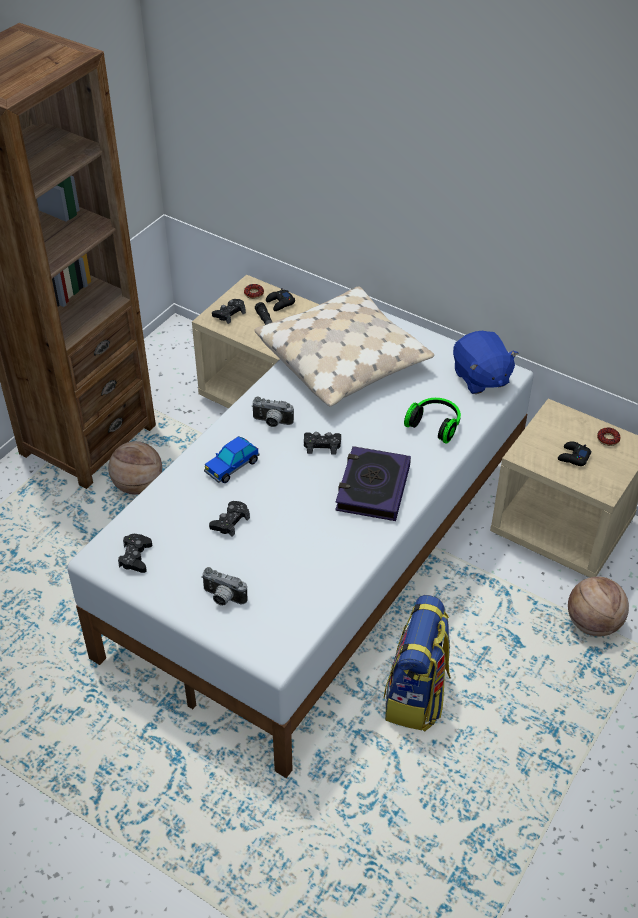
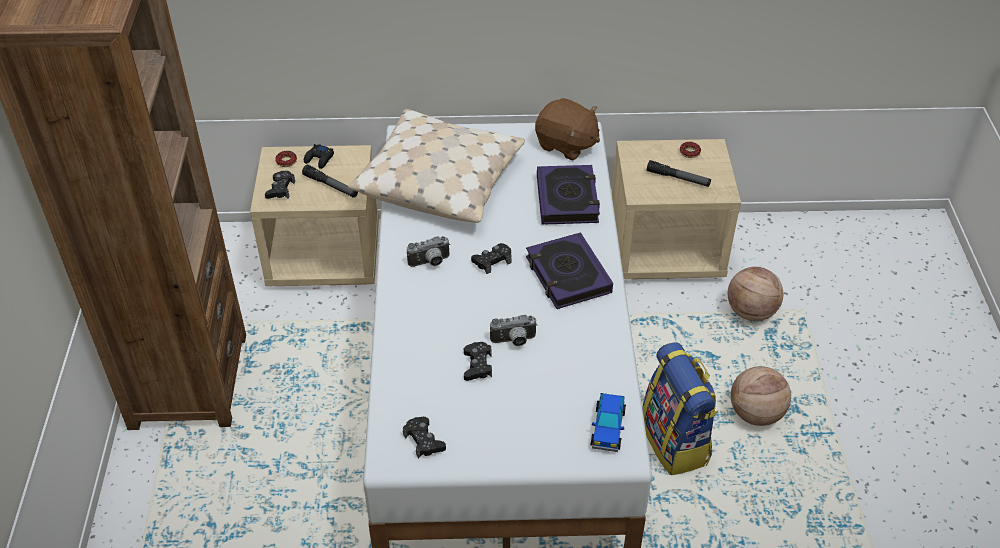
camera: 35 degrees left, 0 degrees up
basketball [108,441,162,495] -> basketball moved to [731,366,791,426]
camera [201,567,247,606] -> camera moved to [490,315,537,346]
toy car [204,436,260,483] -> toy car moved to [591,393,626,452]
headphones [404,398,461,444] -> book [537,165,600,225]
blue plush toy [453,331,518,394] -> brown plush toy [535,98,600,161]
black game controller [558,441,591,466] -> flashlight [647,160,711,187]

